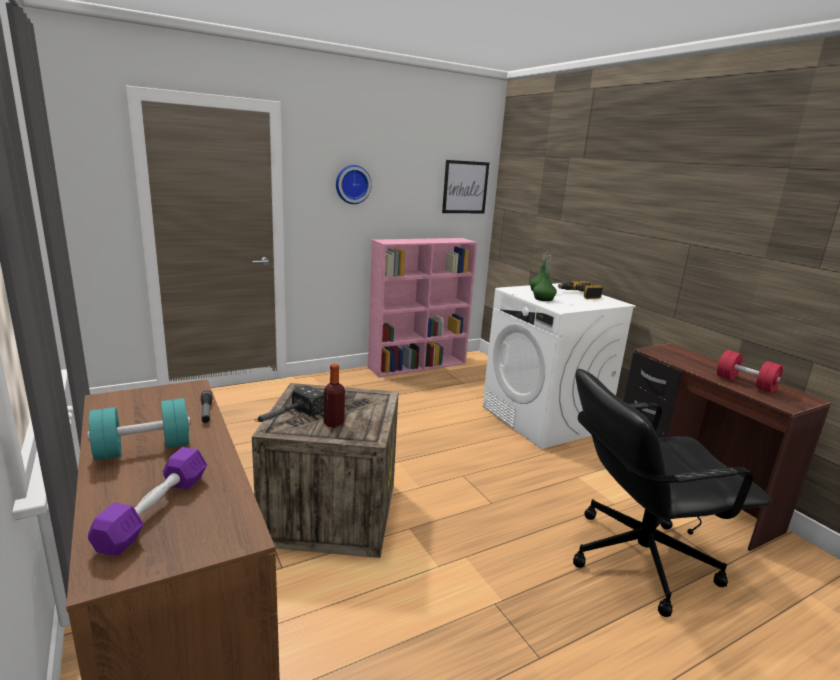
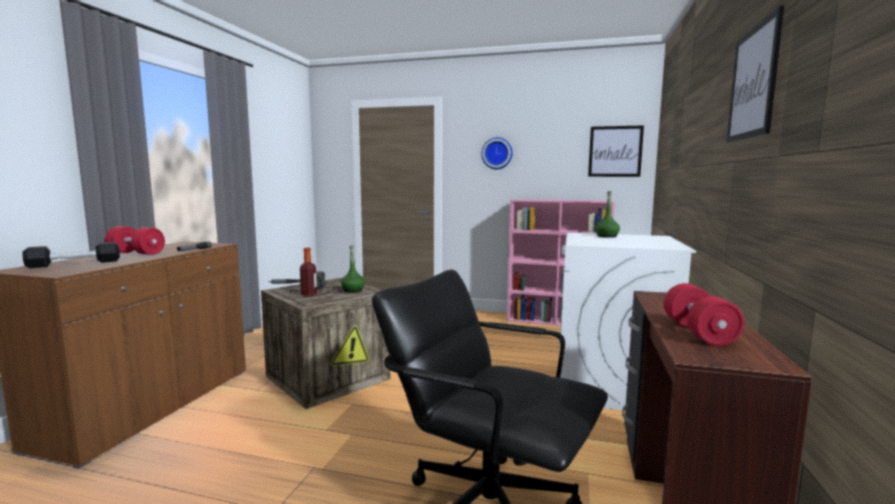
camera: 45 degrees right, 10 degrees down
turquoise dumbbell [87,398,191,460] -> red dumbbell [105,226,165,255]
purple dumbbell [88,447,207,556] -> black dumbbell [22,242,120,268]
green bottle [533,255,557,301] -> green bottle moved to [341,245,365,292]
power drill [558,281,603,299] -> none
none -> picture [726,5,784,143]

